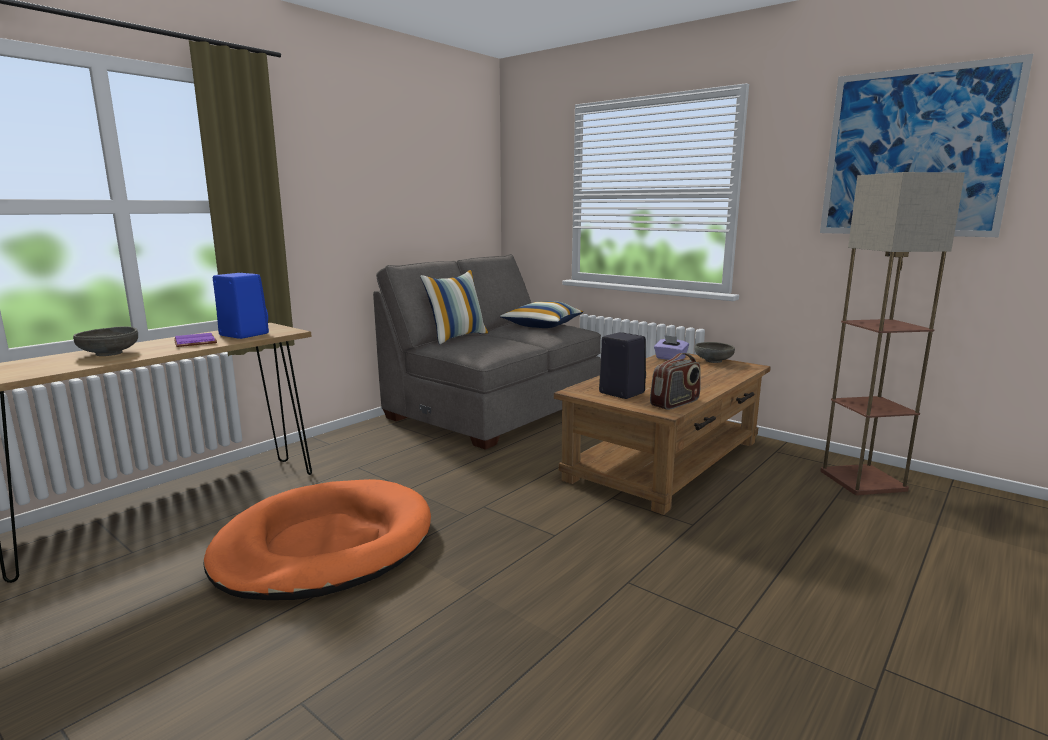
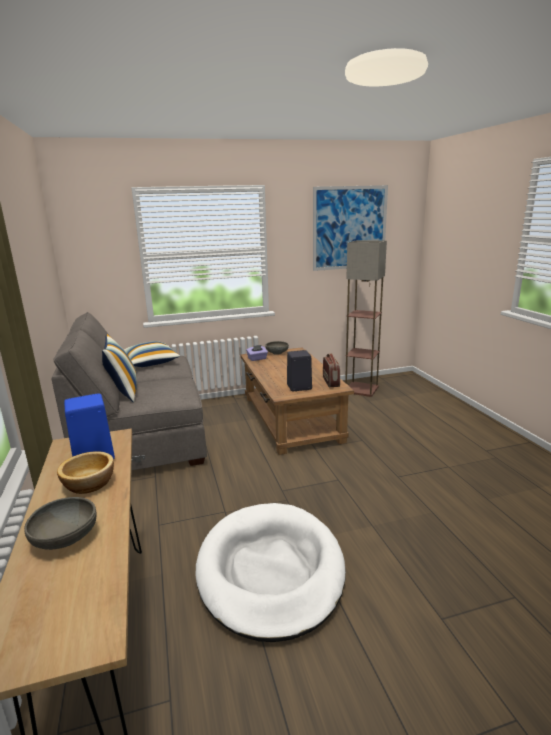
camera: 55 degrees left, 5 degrees up
purple book [174,333,217,347] -> bowl [57,451,114,494]
orange dog bed [204,479,431,600] -> white dog bed [196,503,346,642]

